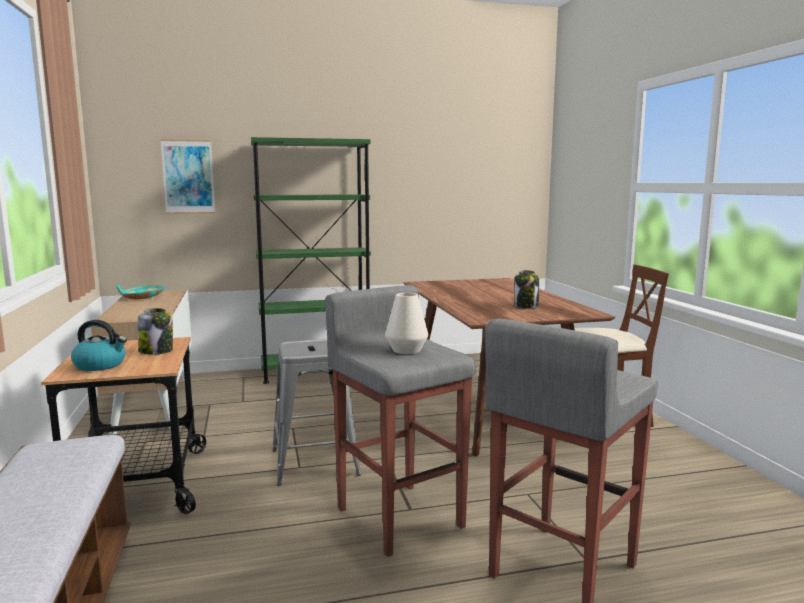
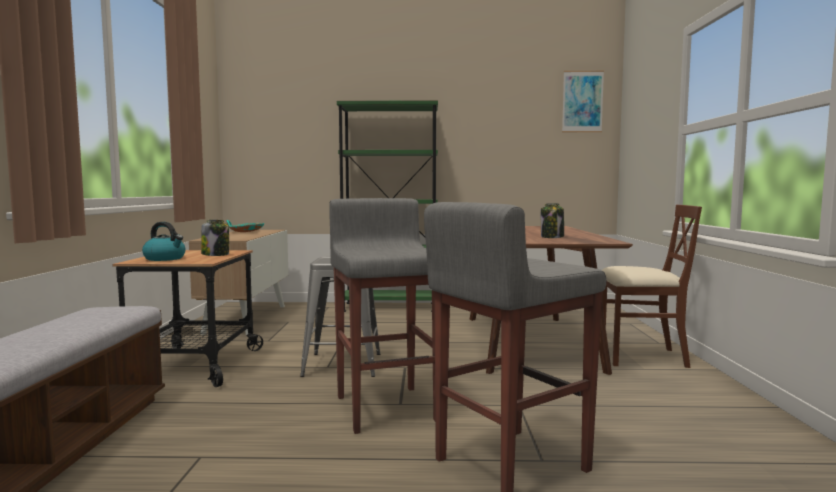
camera: 15 degrees right, 5 degrees down
picture [160,139,215,214] -> picture moved to [562,71,604,132]
white vase [385,293,428,354] -> none

